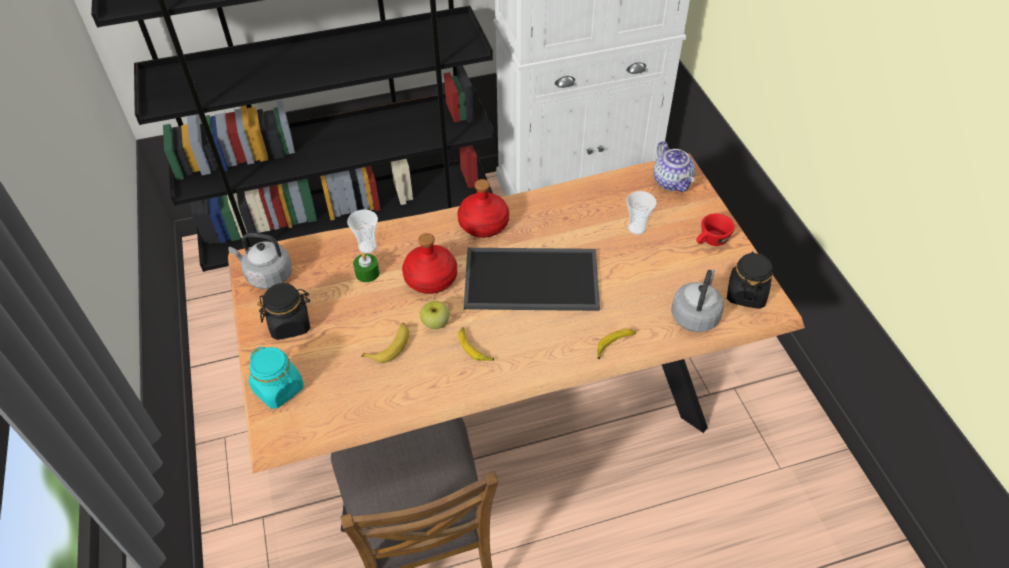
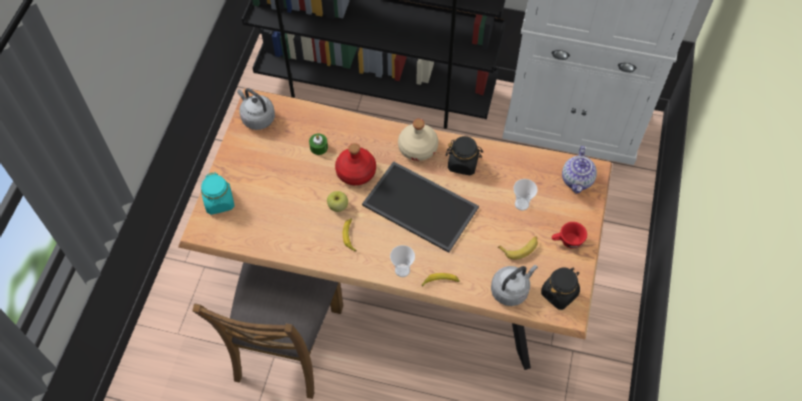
camera: 30 degrees right, 10 degrees up
black jar [257,283,310,340] -> black jar moved to [446,136,483,175]
cup [347,209,378,254] -> cup moved to [390,245,415,277]
banana [361,323,409,363] -> banana moved to [498,236,538,260]
red bottle [457,179,509,238] -> beige bottle [398,119,438,161]

